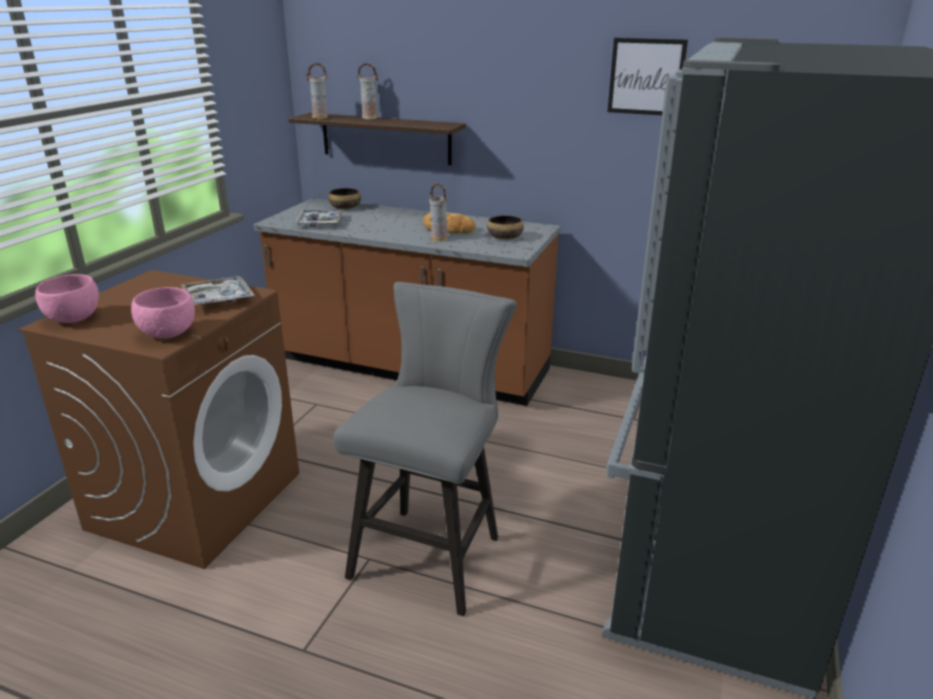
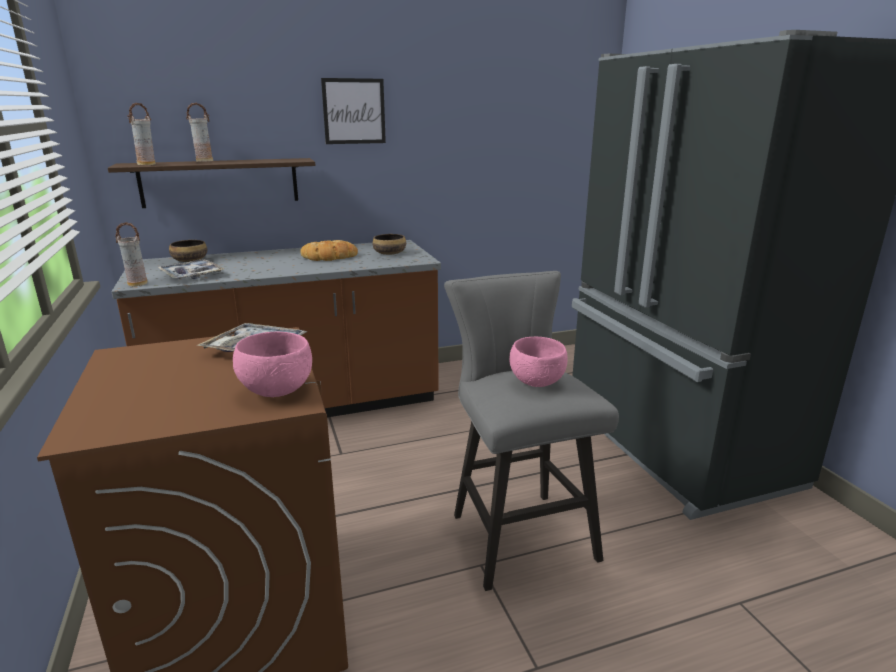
camera: 40 degrees left, 5 degrees down
pink bowl [35,274,99,323] -> pink bowl moved to [509,337,567,387]
vase [429,183,448,242] -> vase moved to [115,222,148,287]
picture [607,38,688,115] -> picture moved to [321,78,386,144]

